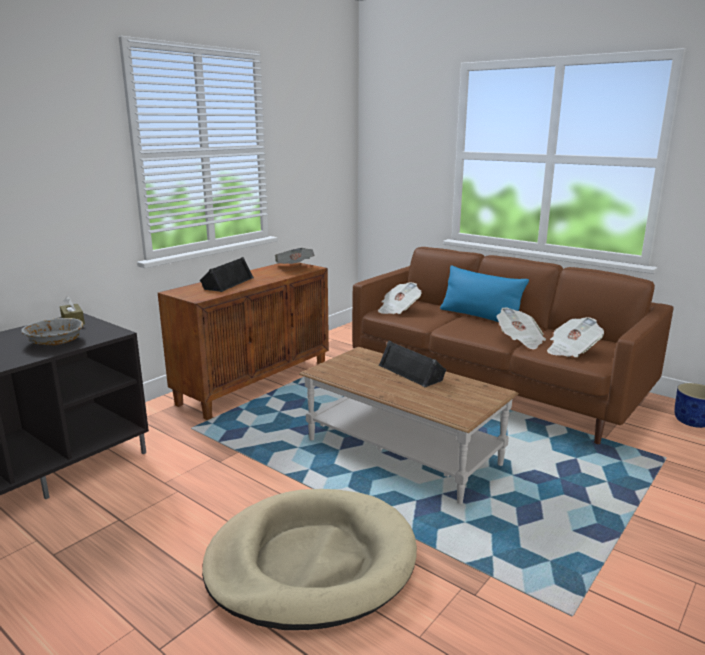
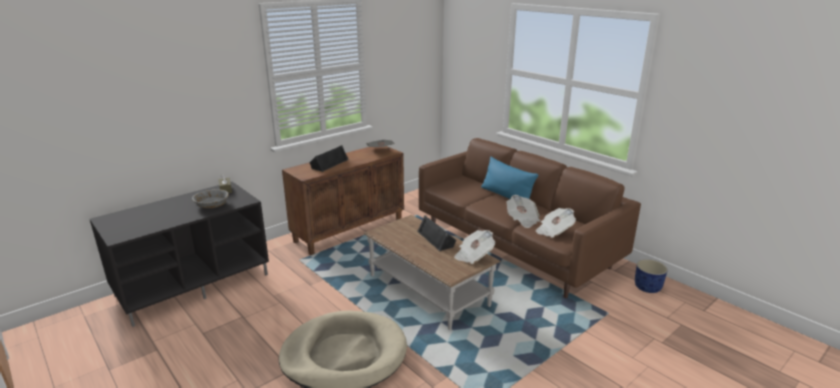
camera: 10 degrees right, 5 degrees up
newspaper [378,282,422,314] -> newspaper moved to [454,230,495,264]

